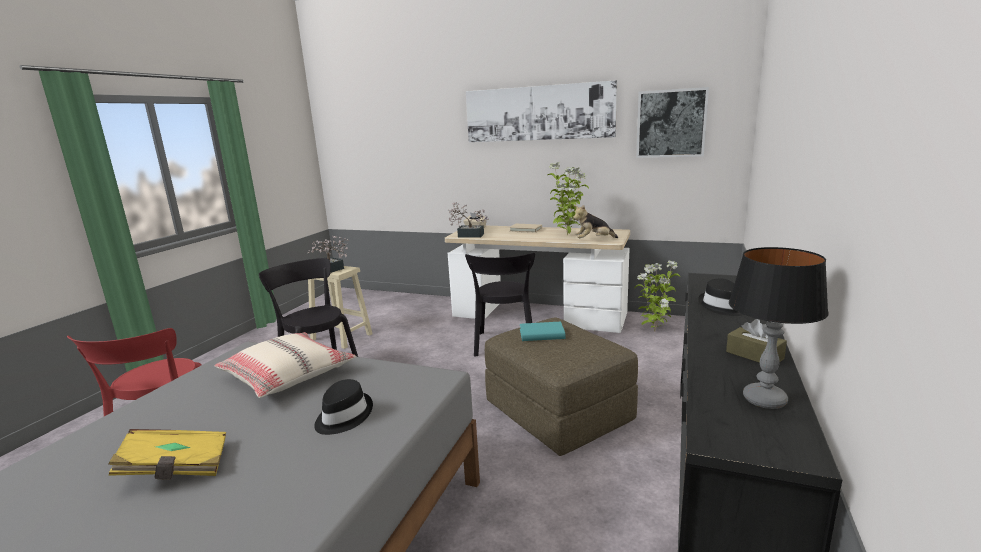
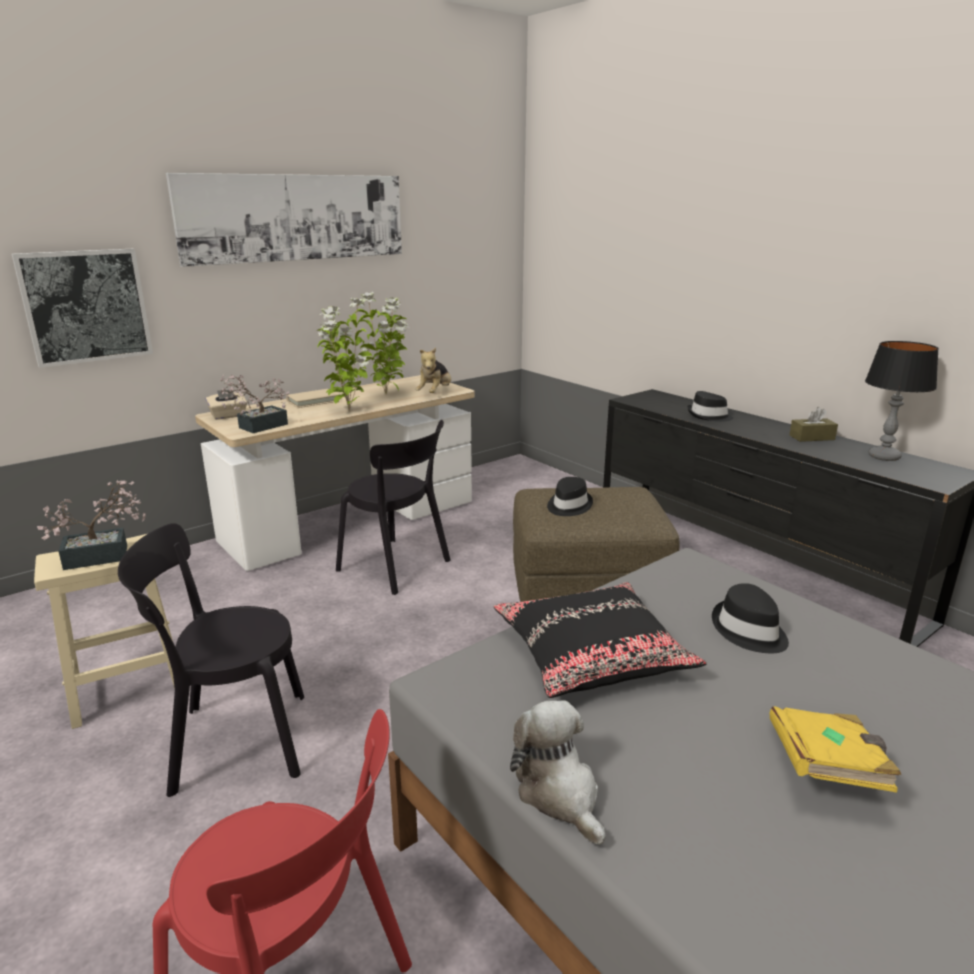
camera: 60 degrees left, 5 degrees up
beige pillow [214,332,356,398] -> black pillow [494,582,707,698]
turquoise book [520,322,566,341] -> black hat [547,477,593,516]
potted plant [634,260,680,331] -> potted plant moved to [317,297,373,411]
picture [636,87,709,158] -> picture moved to [12,249,153,368]
none -> plush toy [510,700,606,845]

